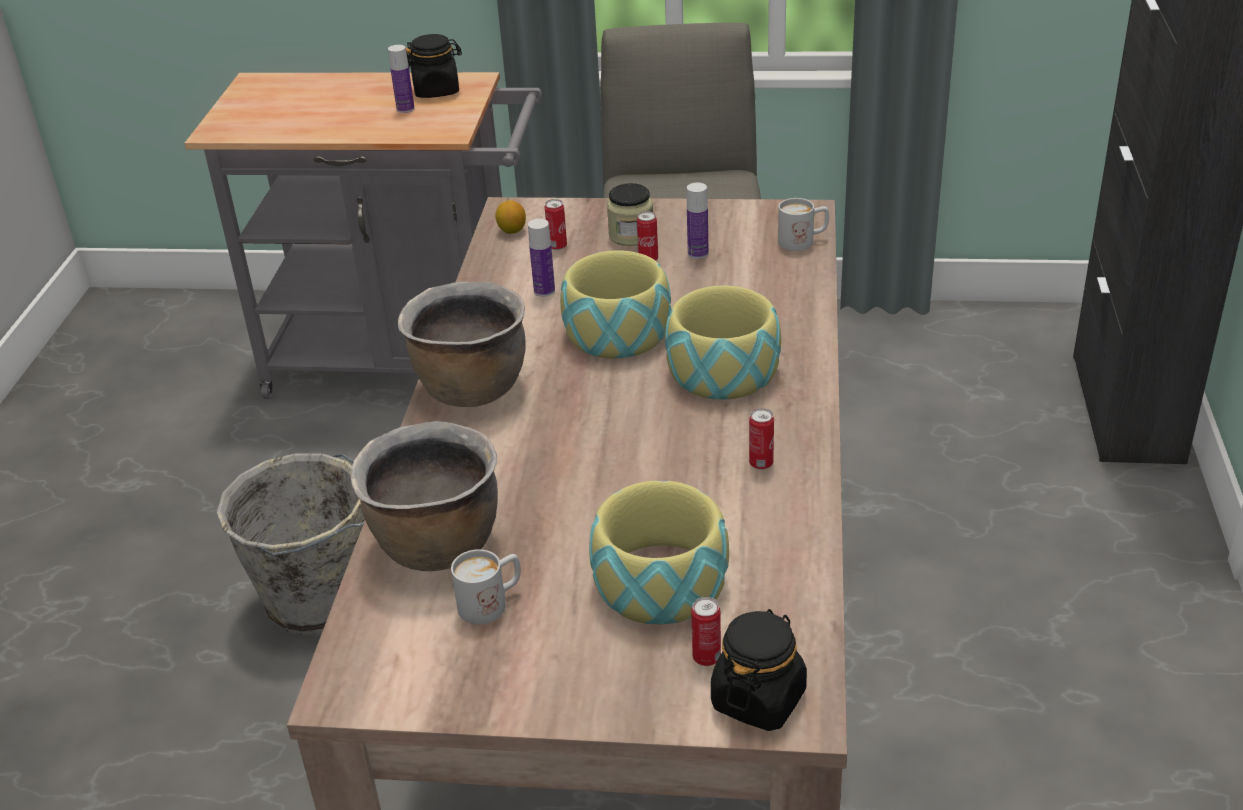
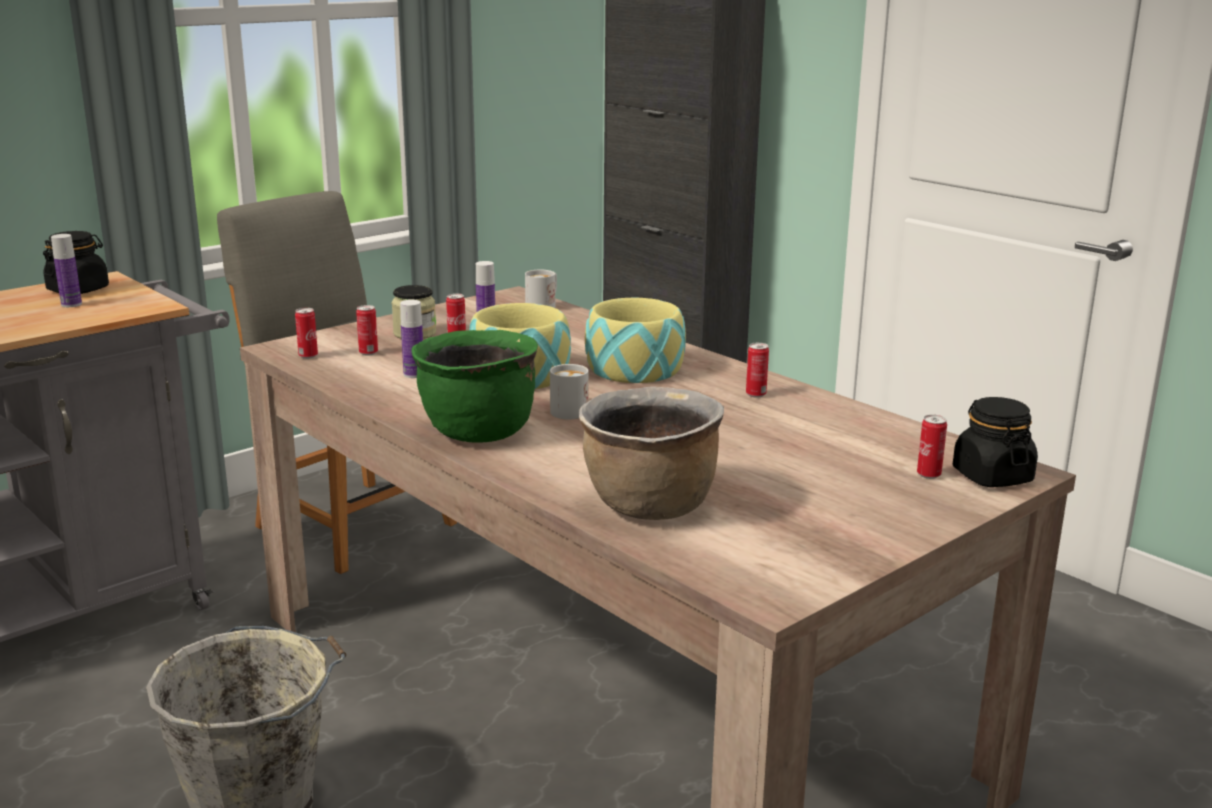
camera: 50 degrees left, 15 degrees down
brown cooking pot [398,282,526,407] -> green cooking pot [412,330,538,443]
white mug [451,549,521,624] -> white mug moved to [550,364,589,419]
lemon [495,200,526,234] -> can [295,308,318,359]
bowl [589,480,729,625] -> none

